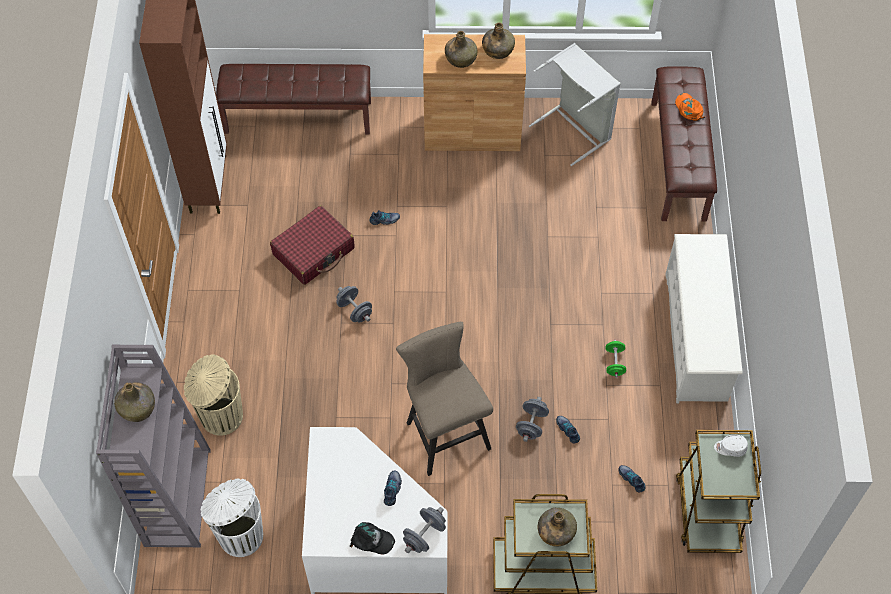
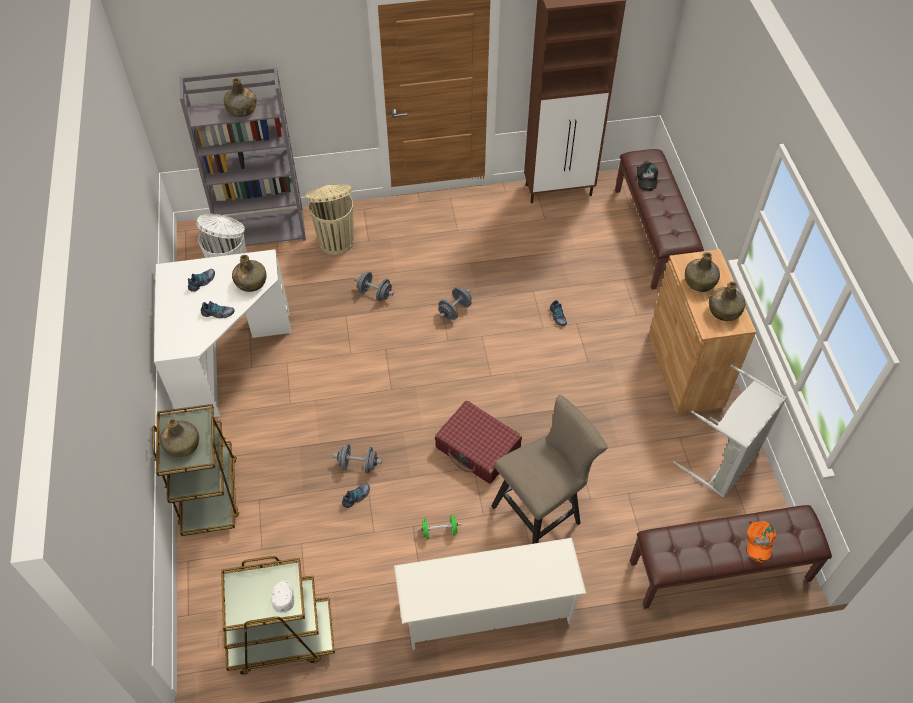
camera: 80 degrees right, 5 degrees down
red suitcase [270,206,355,285] -> red suitcase moved to [435,400,522,484]
black cap [349,522,395,554] -> black cap moved to [637,163,658,191]
beige stool [396,322,493,476] -> beige stool moved to [491,395,608,544]
grey dumbbell [403,507,446,553] -> grey dumbbell moved to [355,271,394,301]
shoe [618,465,646,492] -> shoe moved to [188,269,215,292]
orange cap [675,93,705,121] -> orange cap turned 135 degrees clockwise [746,521,776,563]
none -> green bottle [232,255,267,292]

